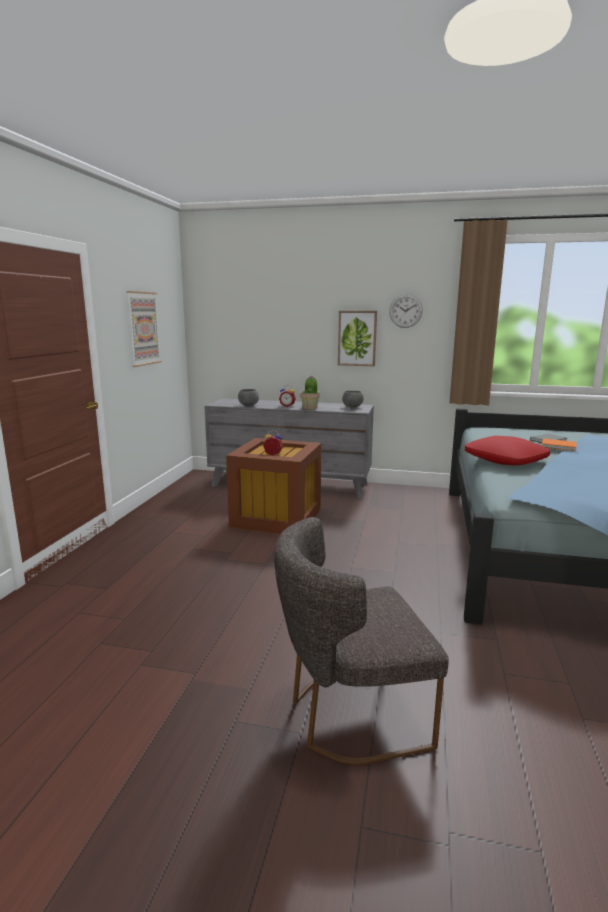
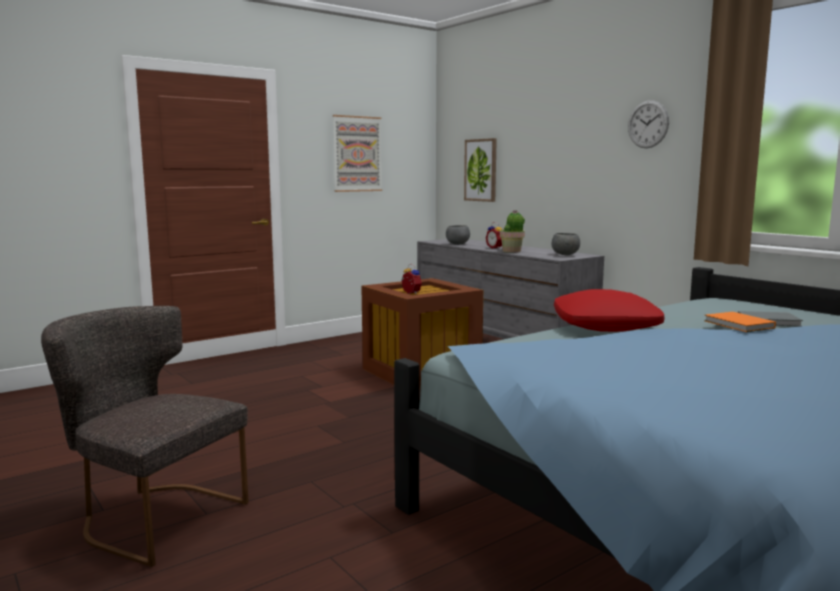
camera: 40 degrees right, 5 degrees down
picture [338,311,377,366] -> picture moved to [464,138,497,202]

